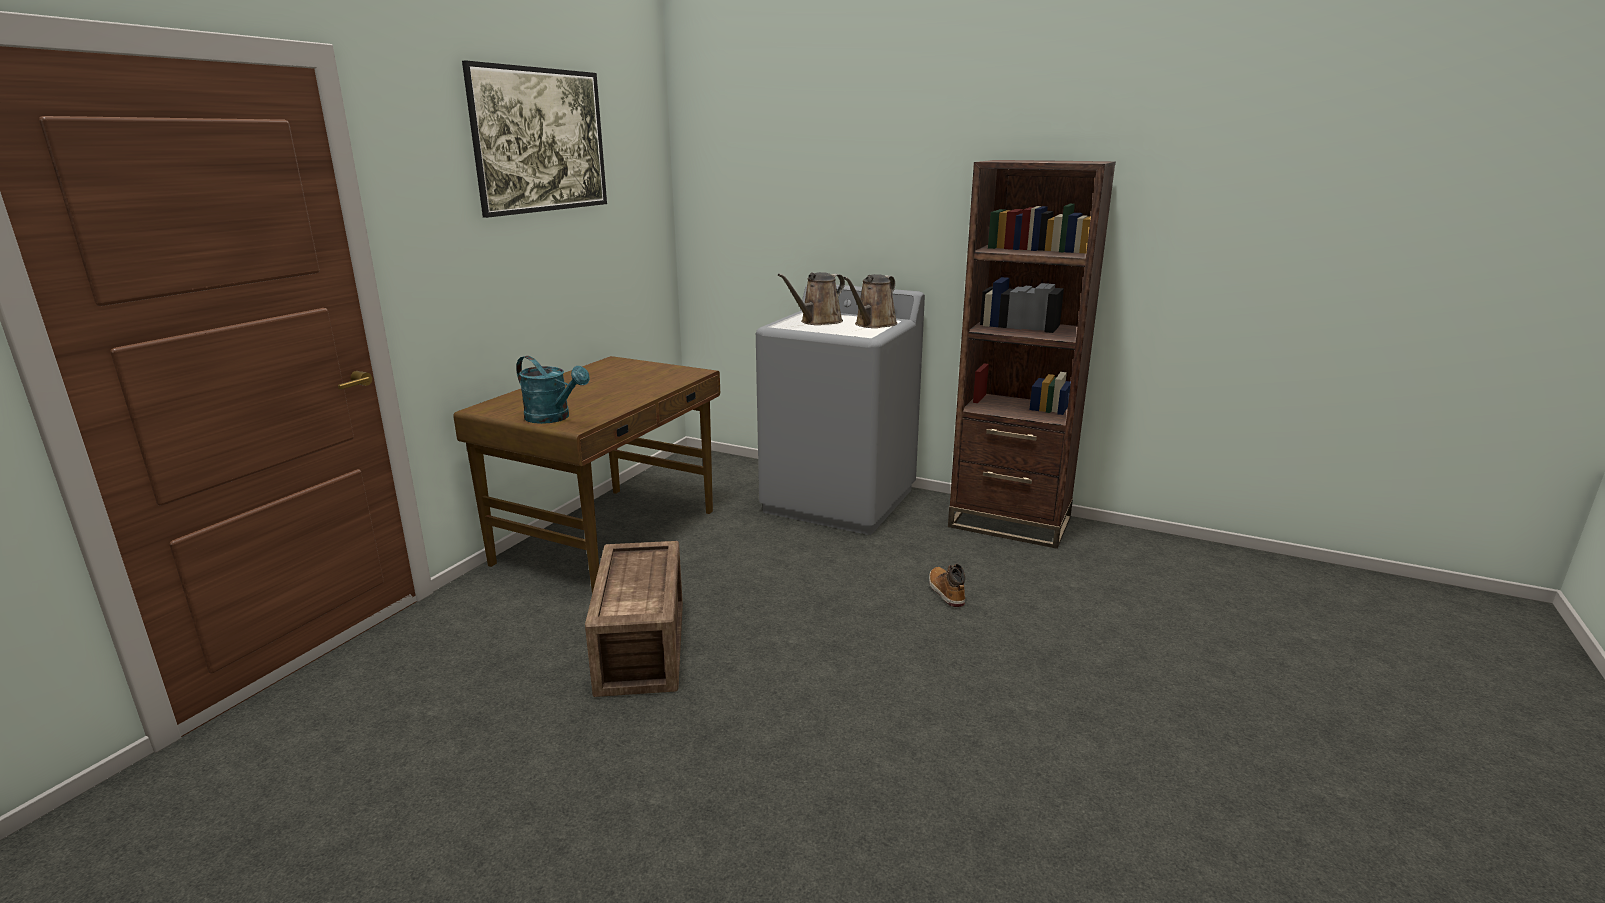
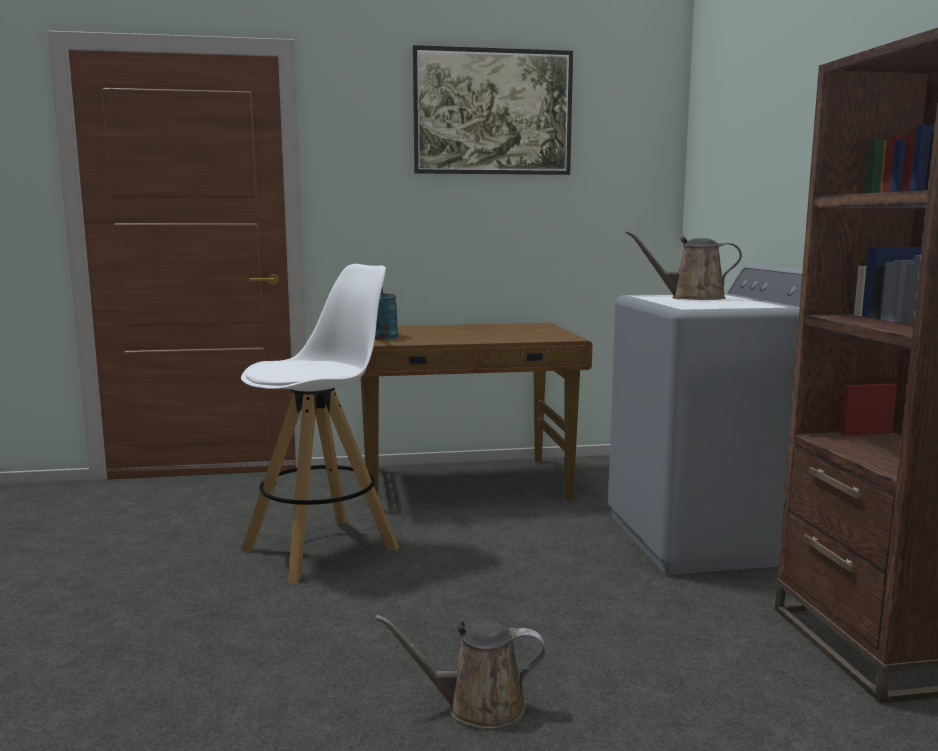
camera: 55 degrees right, 10 degrees down
crate [585,541,683,697] -> white stool [241,264,399,583]
brown watering can [843,274,898,328] -> brown watering can moved to [375,615,545,729]
boot [929,564,965,607] -> none

